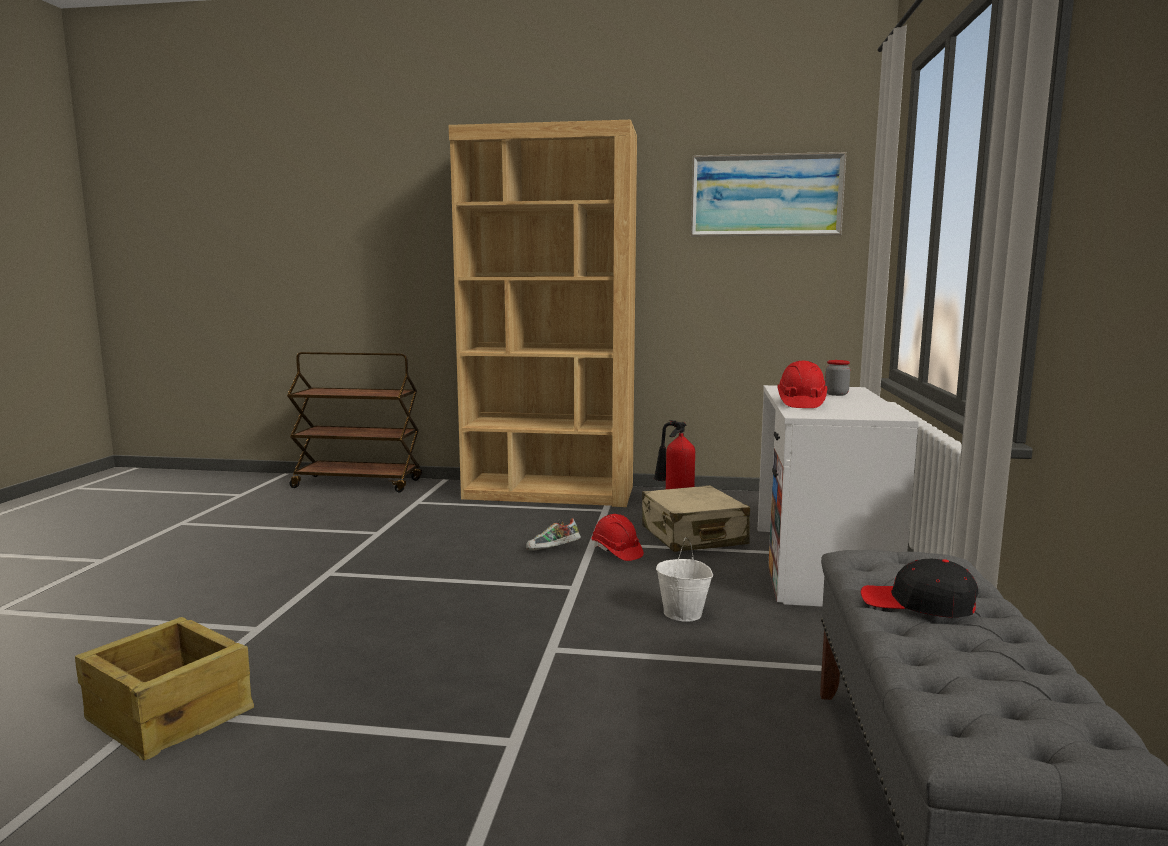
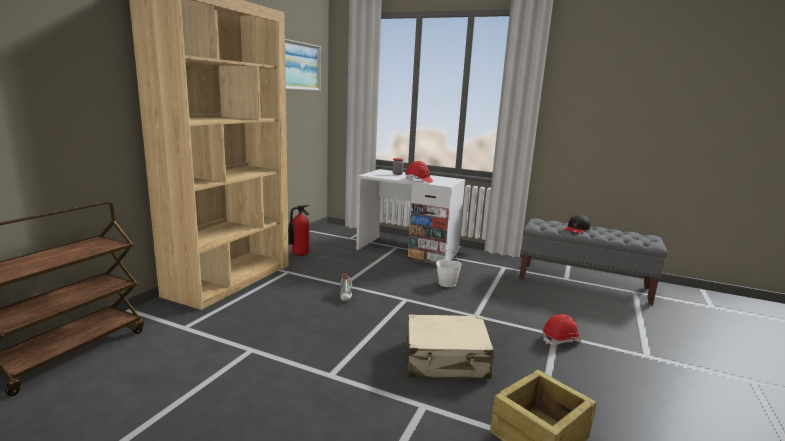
camera: 75 degrees left, 5 degrees up
red hard hat [592,514,644,561] -> red hard hat moved to [543,314,581,345]
beige suitcase [642,485,750,552] -> beige suitcase moved to [406,314,495,379]

